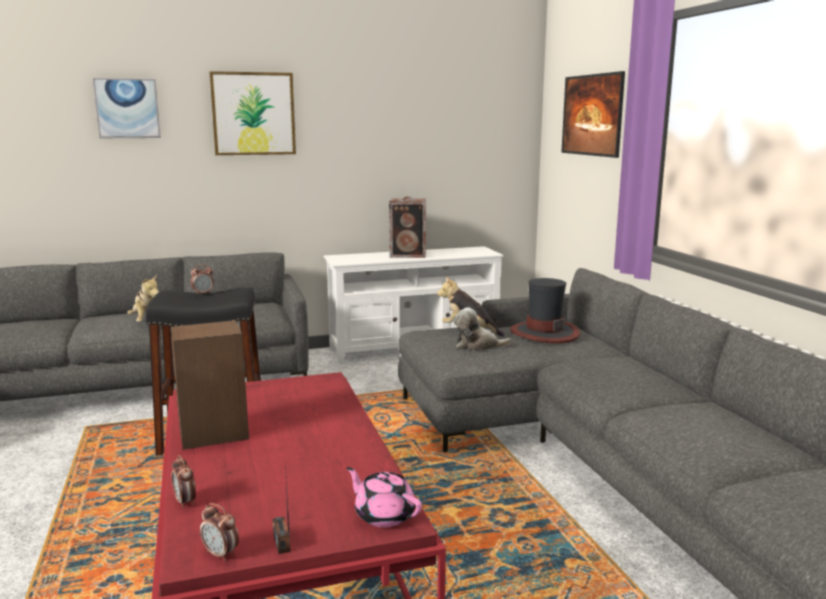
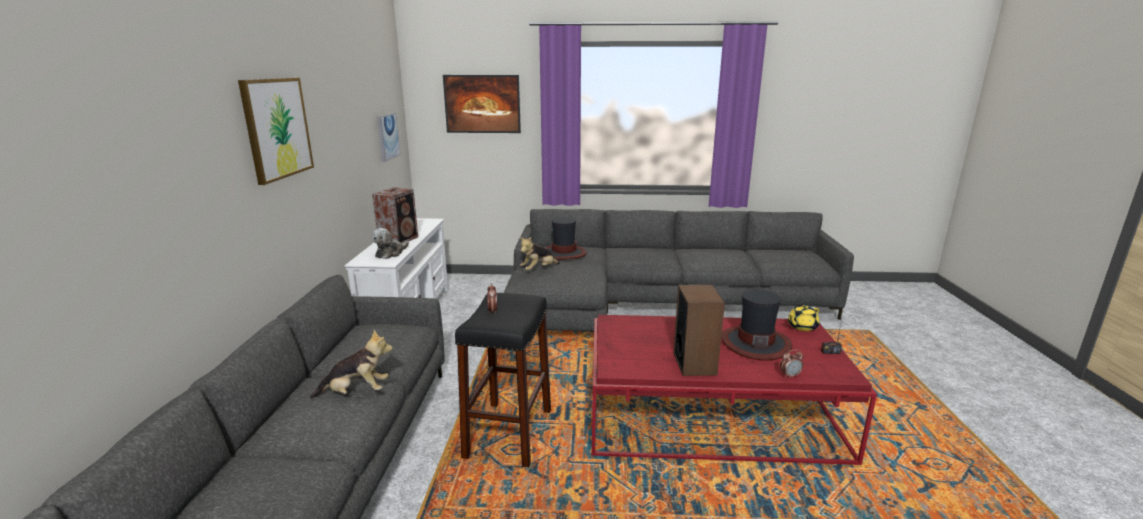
camera: 70 degrees left, 5 degrees up
picture [93,78,161,138] -> picture moved to [377,113,401,162]
alarm clock [200,503,239,561] -> none
pink teapot [347,467,422,527] -> yellow teapot [788,305,819,331]
plush toy [453,307,512,351] -> plush toy moved to [372,228,409,259]
none -> hat [721,290,792,361]

